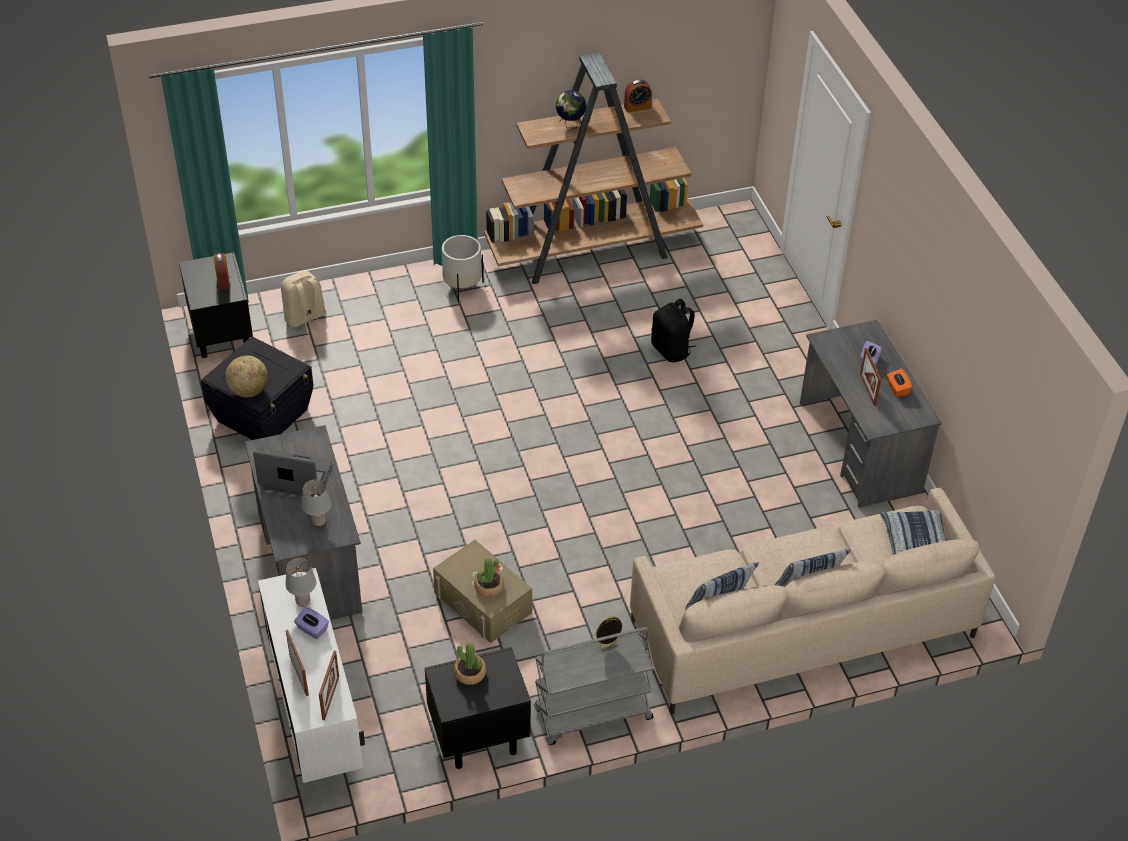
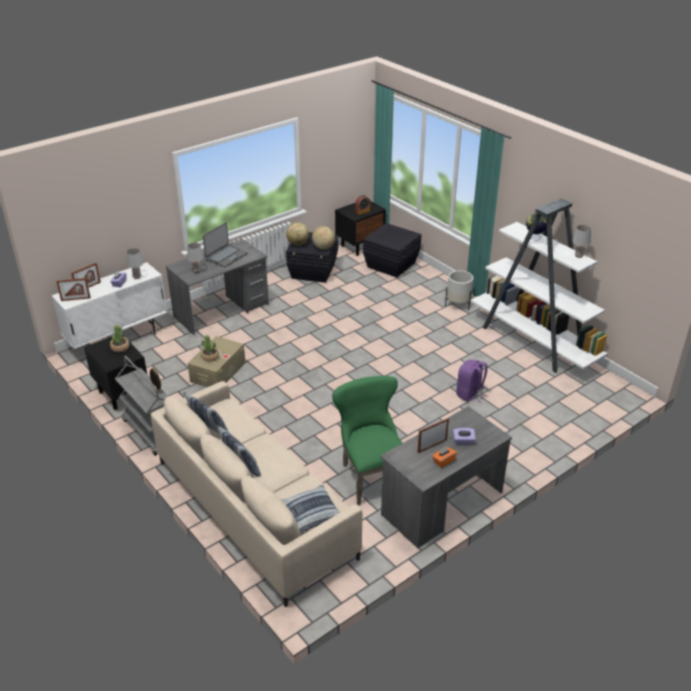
camera: 70 degrees right, 10 degrees down
laptop [253,450,332,495] -> laptop turned 45 degrees clockwise [203,222,248,268]
beige backpack [281,271,326,334] -> black storage box [363,223,422,278]
brown bookcase [484,53,703,284] -> white bookcase [471,198,608,373]
alarm clock [624,79,652,113] -> grey table lamp [573,225,591,258]
black backpack [651,298,696,362] -> purple backpack [456,359,488,403]
none -> globe [312,226,335,249]
none -> green chair [332,376,402,506]

